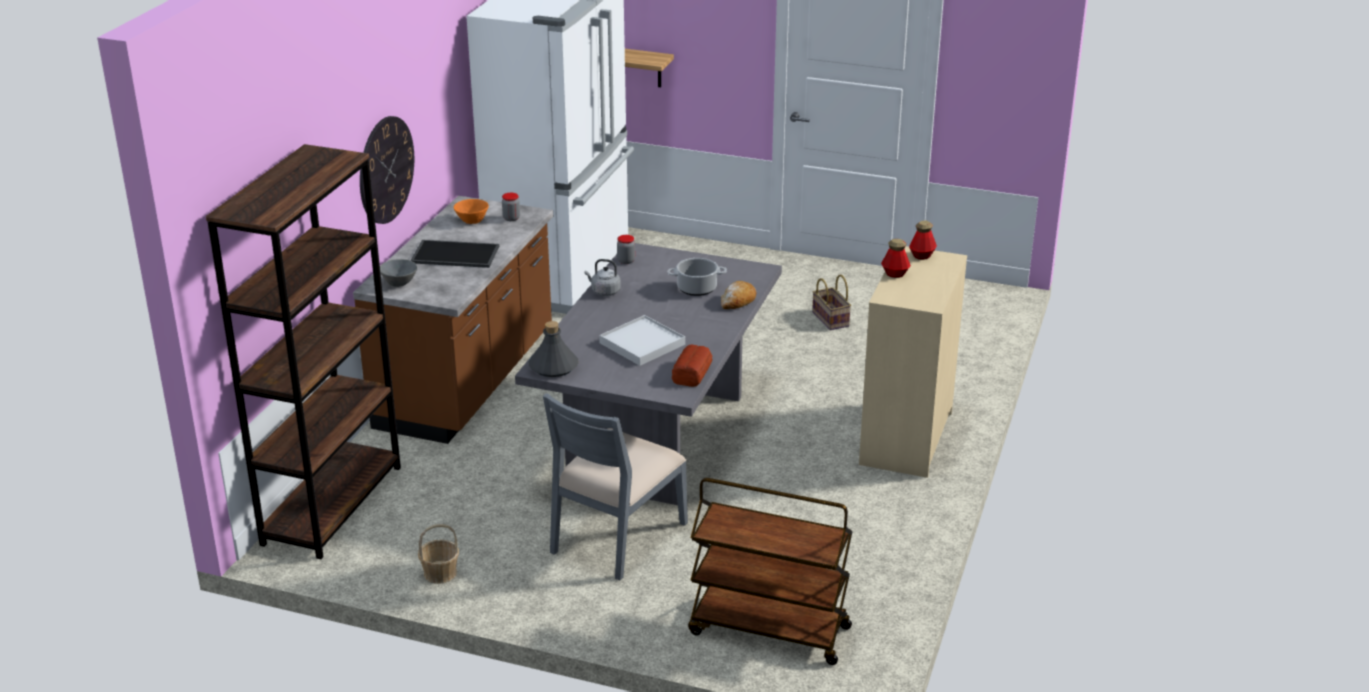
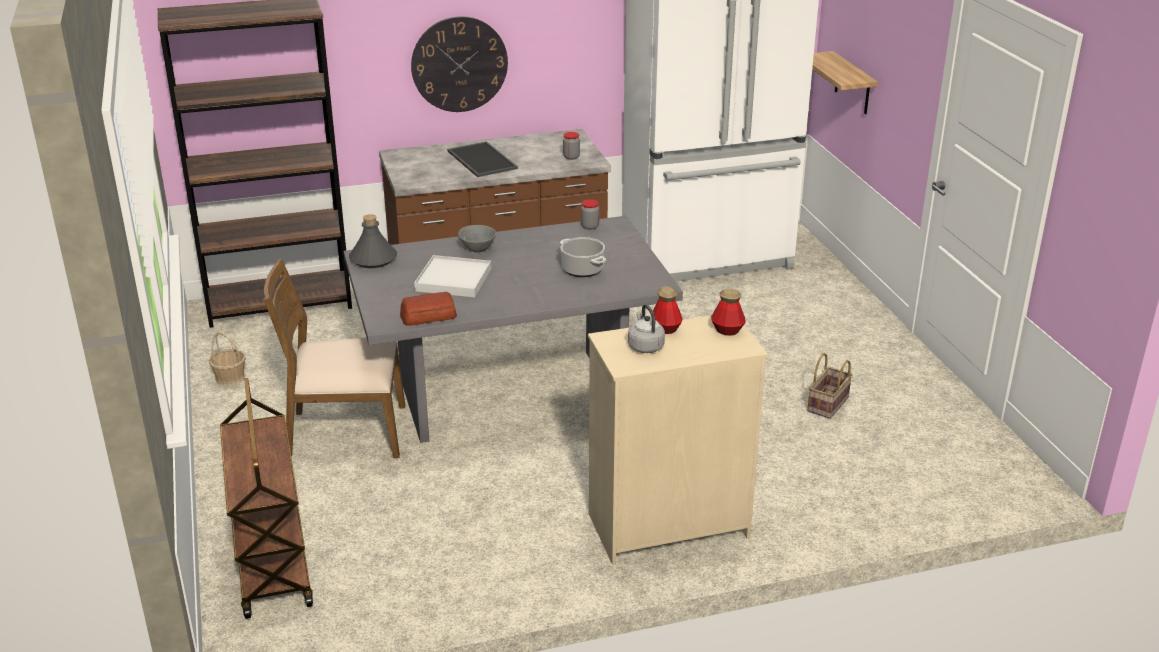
camera: 55 degrees right, 0 degrees up
grey bowl [380,259,417,287] -> grey bowl moved to [458,225,496,252]
orange bowl [454,199,489,224] -> none
grey chair [543,393,688,580] -> brown chair [264,258,405,458]
grey kettle [585,259,621,296] -> grey kettle moved to [628,304,665,353]
bread [721,281,756,309] -> none

